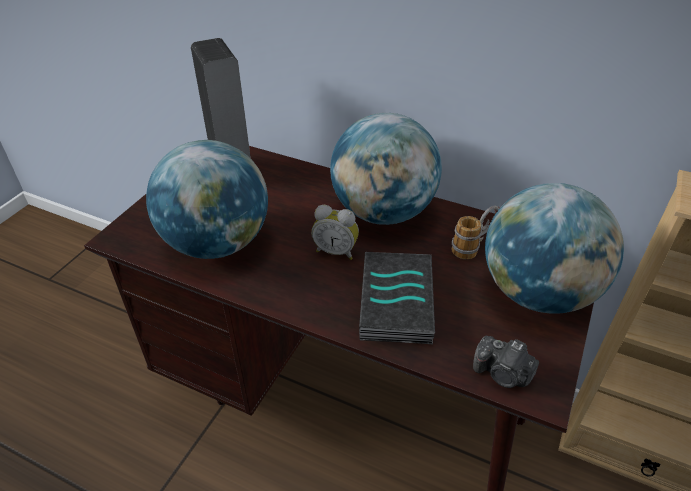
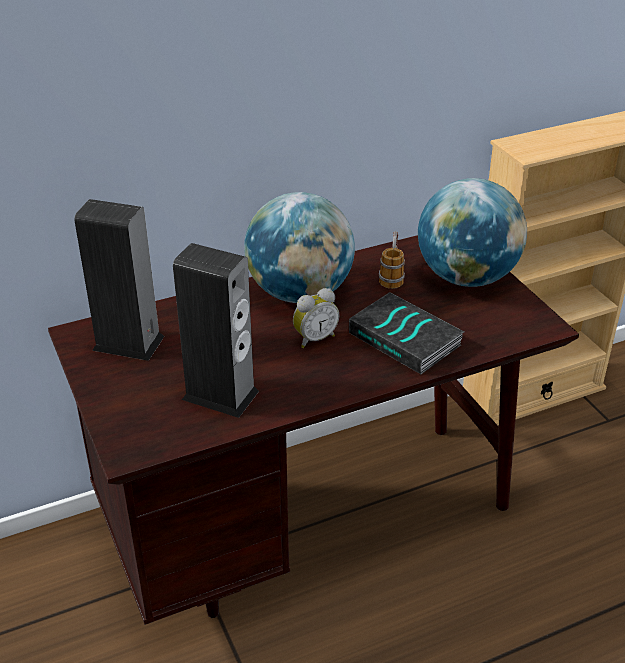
camera: 50 degrees left, 5 degrees down
globe [146,140,268,259] -> speaker [173,243,259,418]
camera [473,336,539,388] -> none

